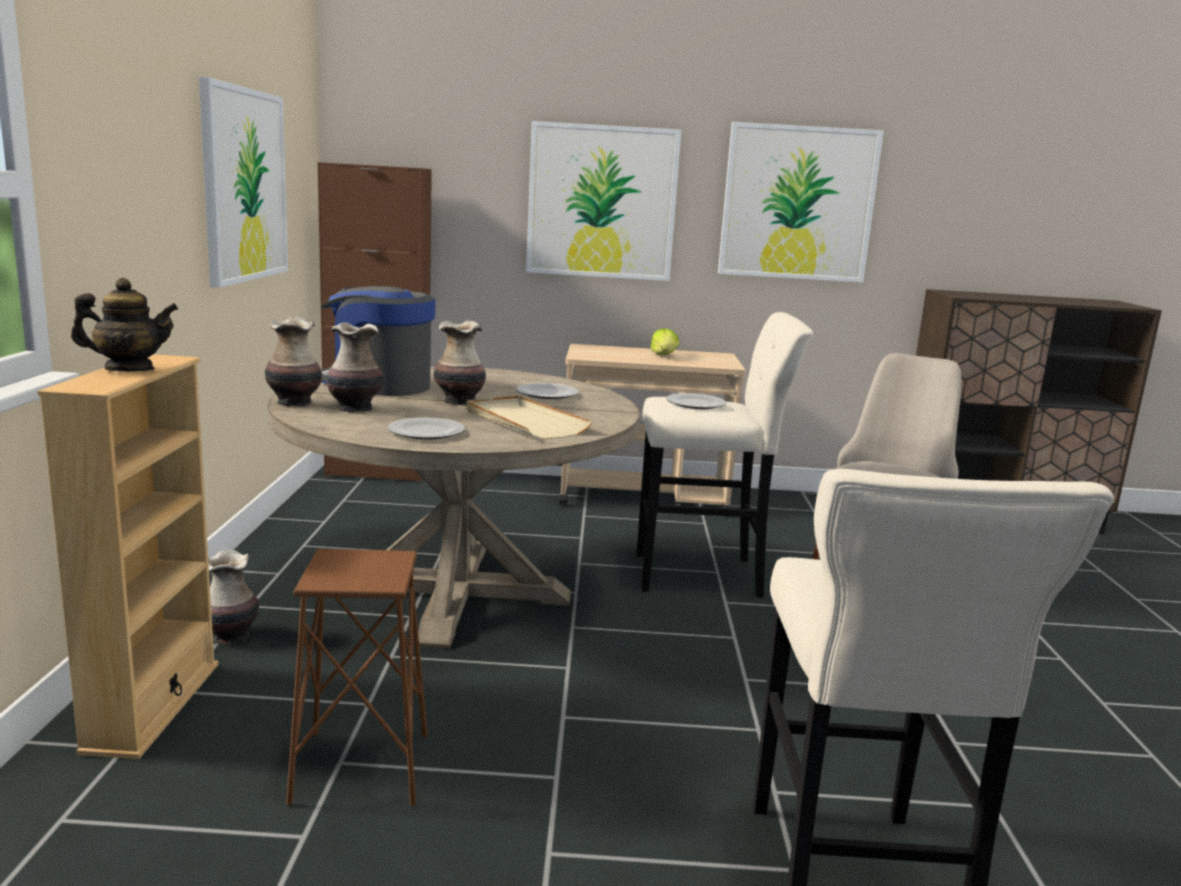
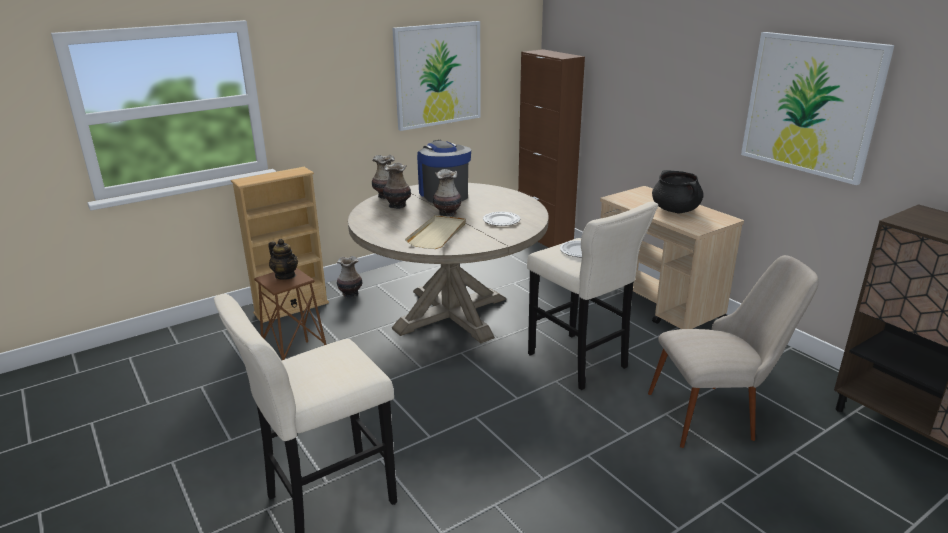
camera: 55 degrees right, 10 degrees up
teapot [71,278,178,372] -> teapot moved to [269,239,298,280]
plate [388,418,465,439] -> none
picture [526,121,682,281] -> none
lettuce [650,328,680,355] -> black cooking pot [652,170,704,213]

